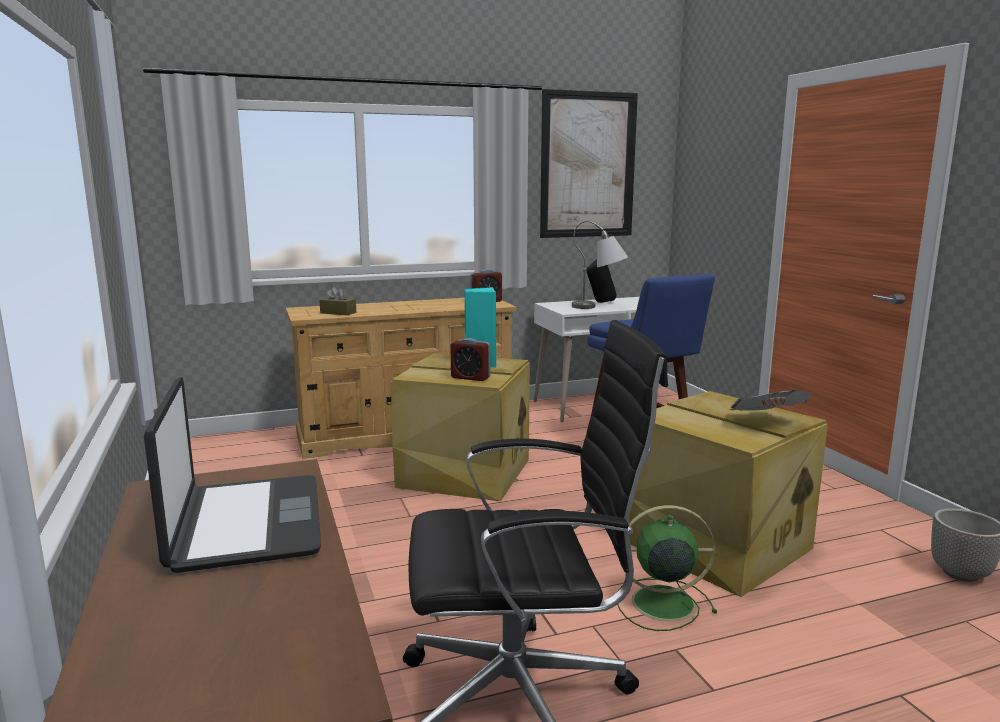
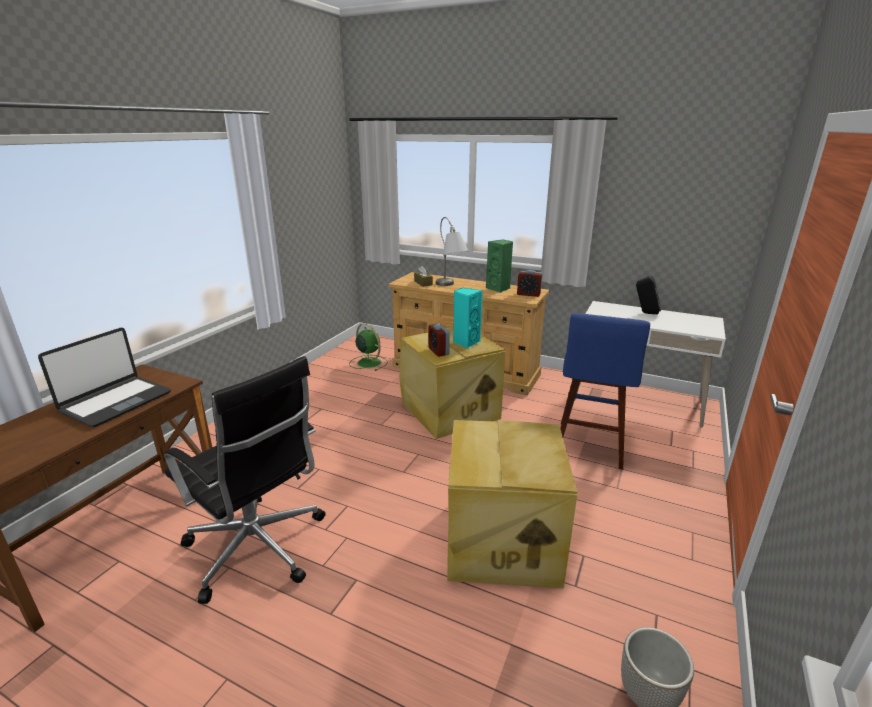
camera: 45 degrees right, 10 degrees up
picture [540,89,638,238] -> none
grey table lamp [572,221,628,309] -> grey table lamp moved to [436,217,468,286]
green fan [617,505,717,631] -> green fan moved to [349,323,387,371]
newspaper [730,390,812,411] -> none
none -> green speaker [486,240,513,293]

